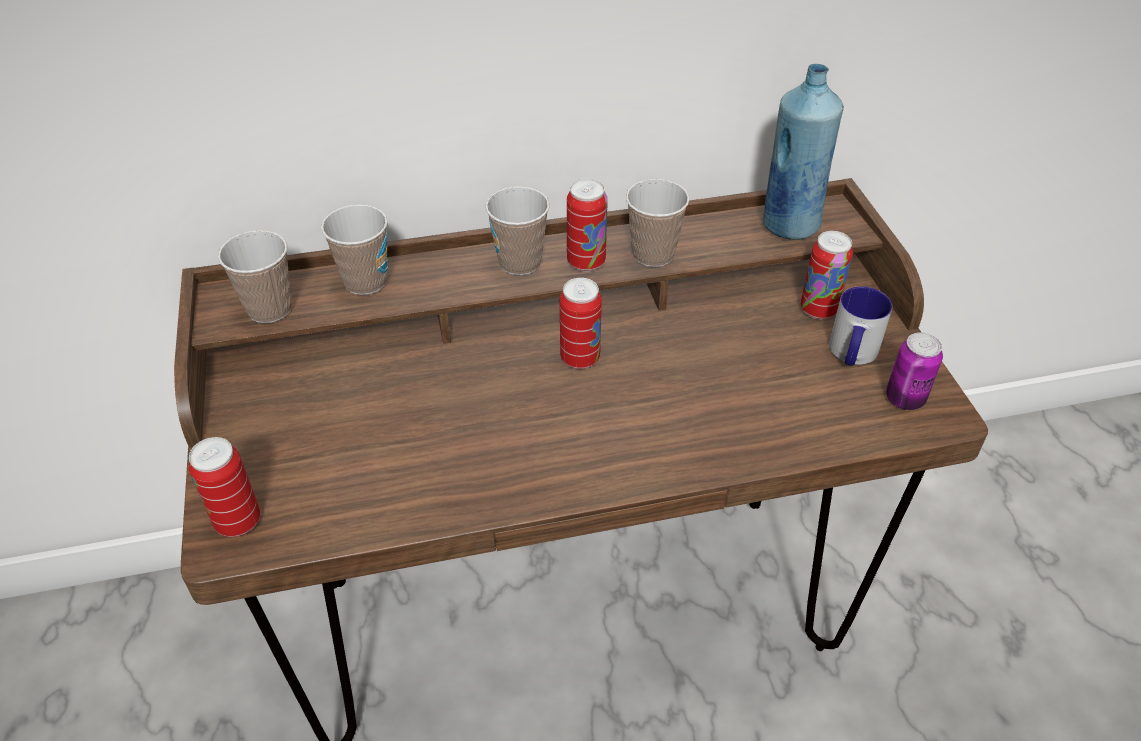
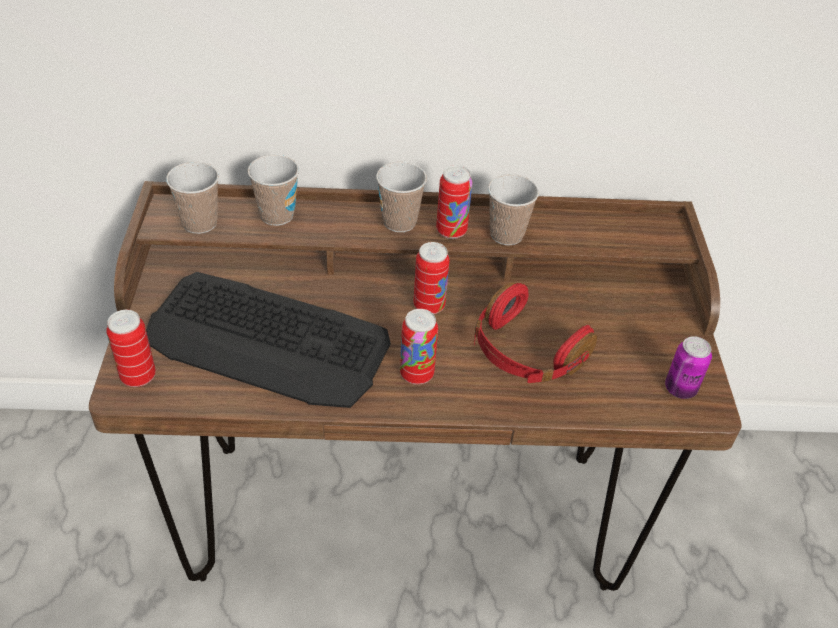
camera: 10 degrees right, 0 degrees up
blue bottle [763,64,844,240] -> none
can [801,231,853,320] -> can moved to [400,309,438,385]
mug [829,286,892,366] -> none
none -> keyboard [146,272,390,408]
none -> red headphones [474,282,597,383]

